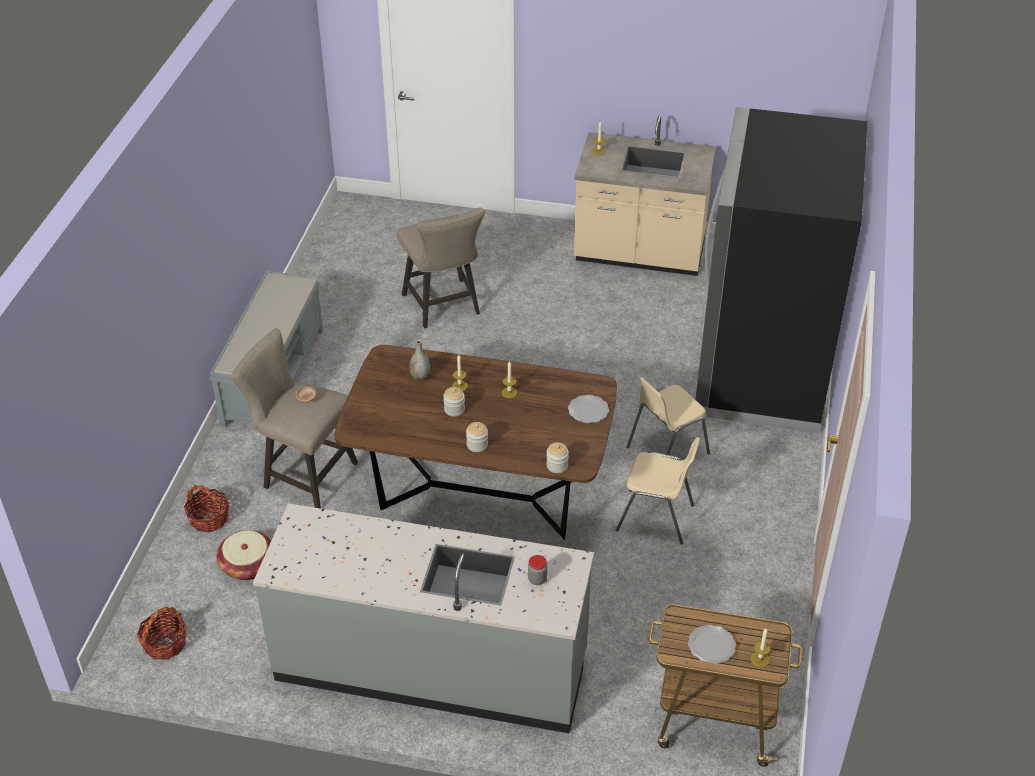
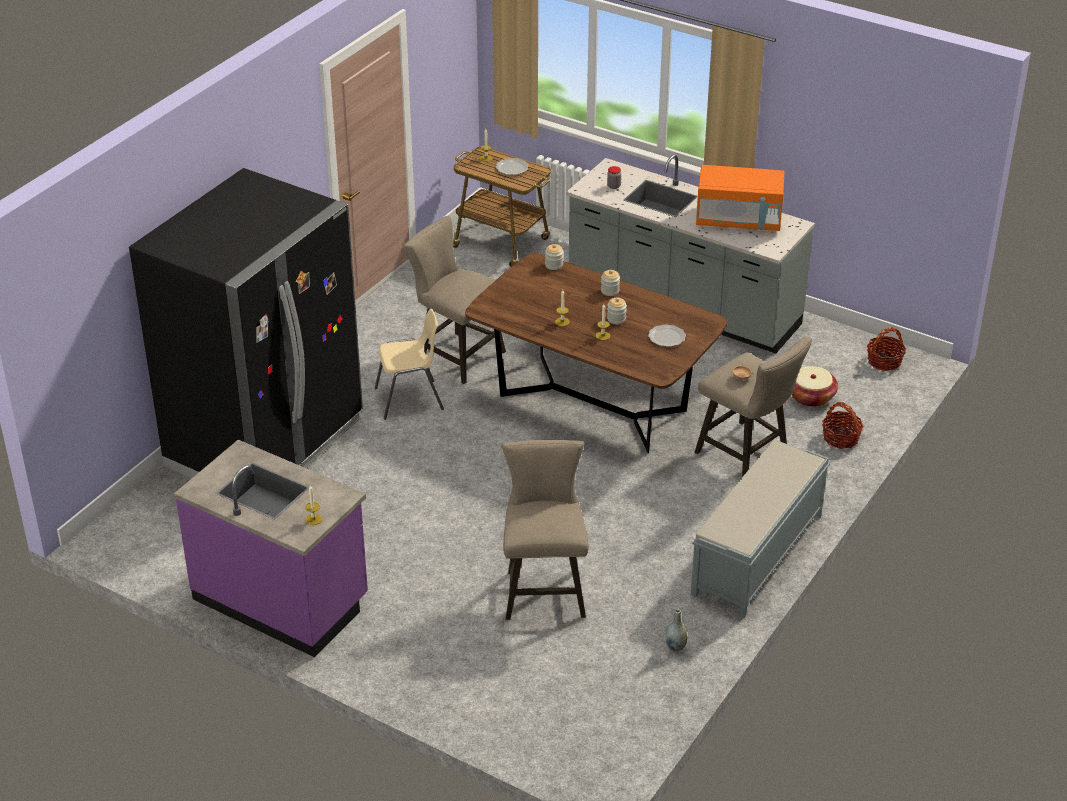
camera: 160 degrees left, 5 degrees down
grey vase [409,340,430,380] -> grey vase moved to [666,609,688,652]
plate [568,395,609,423] -> plate moved to [648,324,686,347]
beige counter [574,115,716,276] -> purple counter [174,440,368,657]
beige chair [616,437,700,544] -> beige stool [403,216,506,384]
none -> orange microwave [696,165,785,231]

